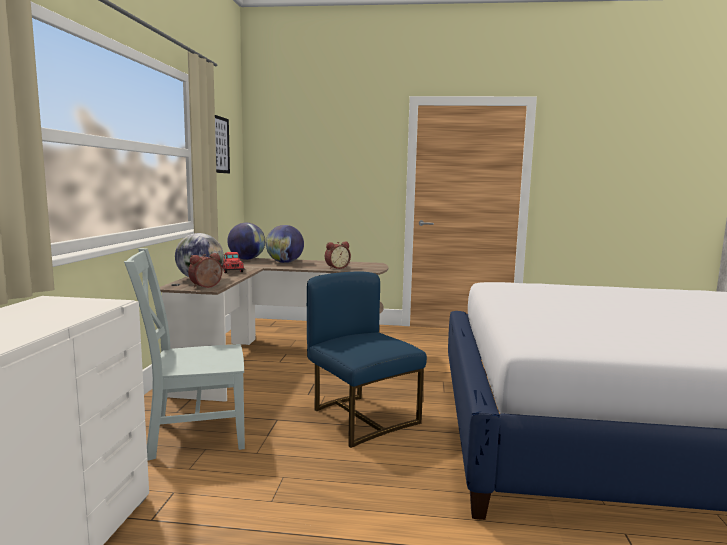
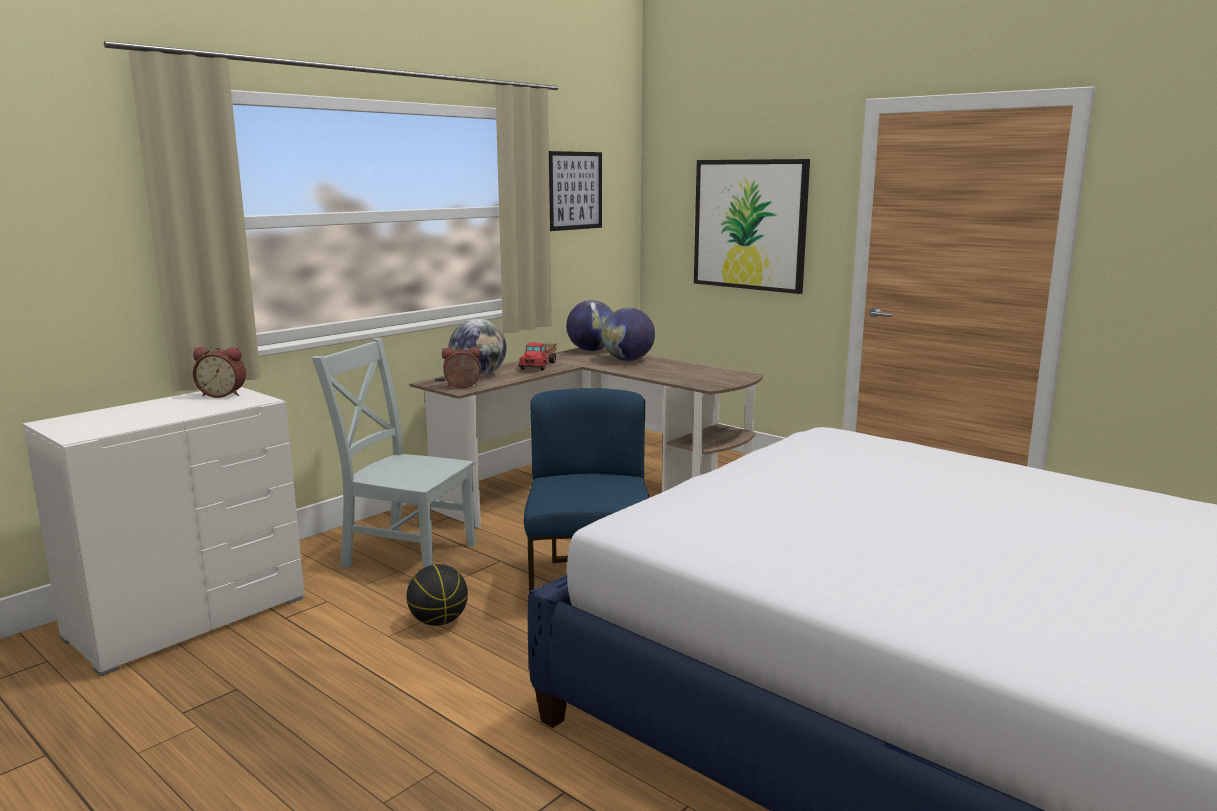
camera: 35 degrees right, 5 degrees up
alarm clock [325,242,351,269] -> alarm clock moved to [193,347,246,398]
none -> basketball [407,564,468,626]
none -> picture [694,159,810,294]

